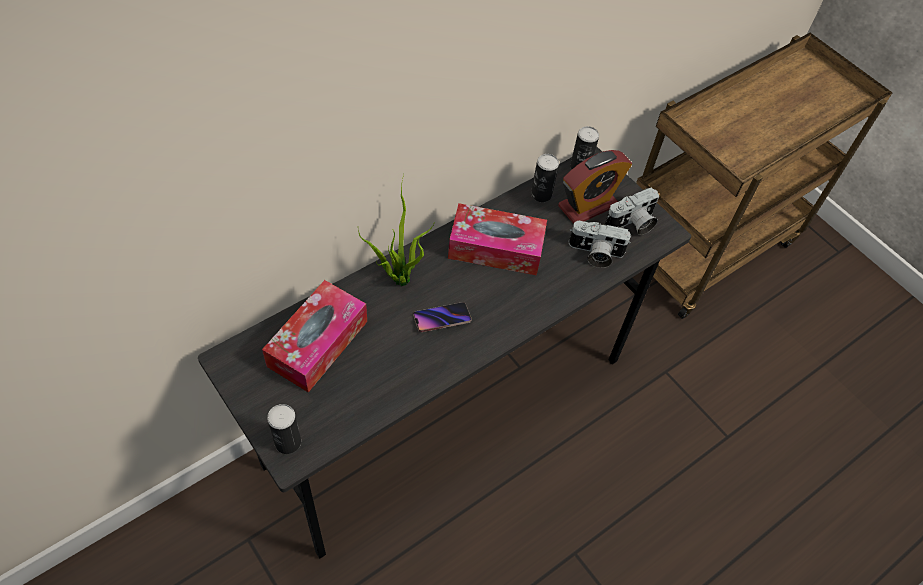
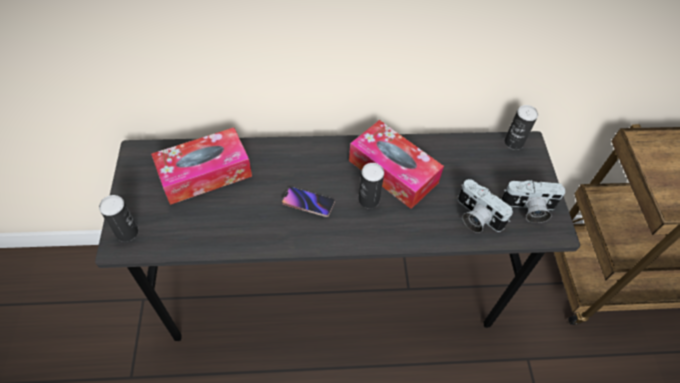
camera: 35 degrees right, 0 degrees up
potted plant [358,174,435,286] -> none
can [531,154,559,202] -> can moved to [358,163,384,209]
alarm clock [558,150,632,224] -> none

